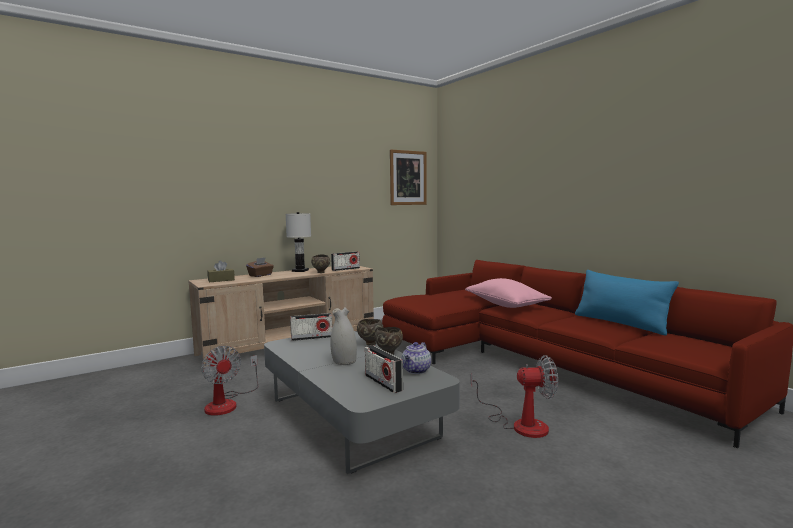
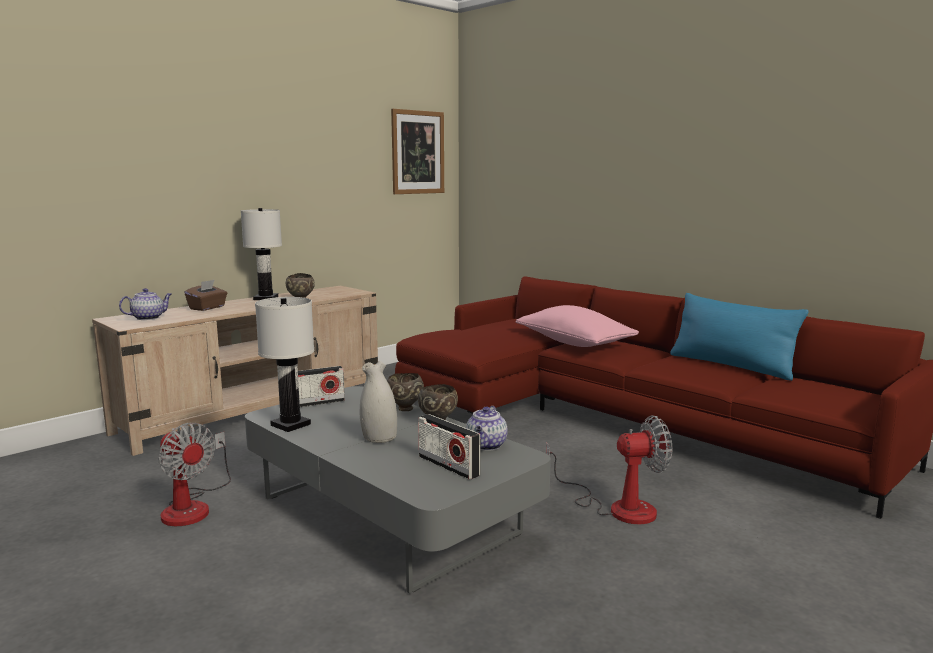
camera: 10 degrees left, 5 degrees up
brown tissue box [207,260,235,282] -> teapot [119,288,172,320]
radio [331,251,360,271] -> none
none -> white table lamp [255,297,314,432]

